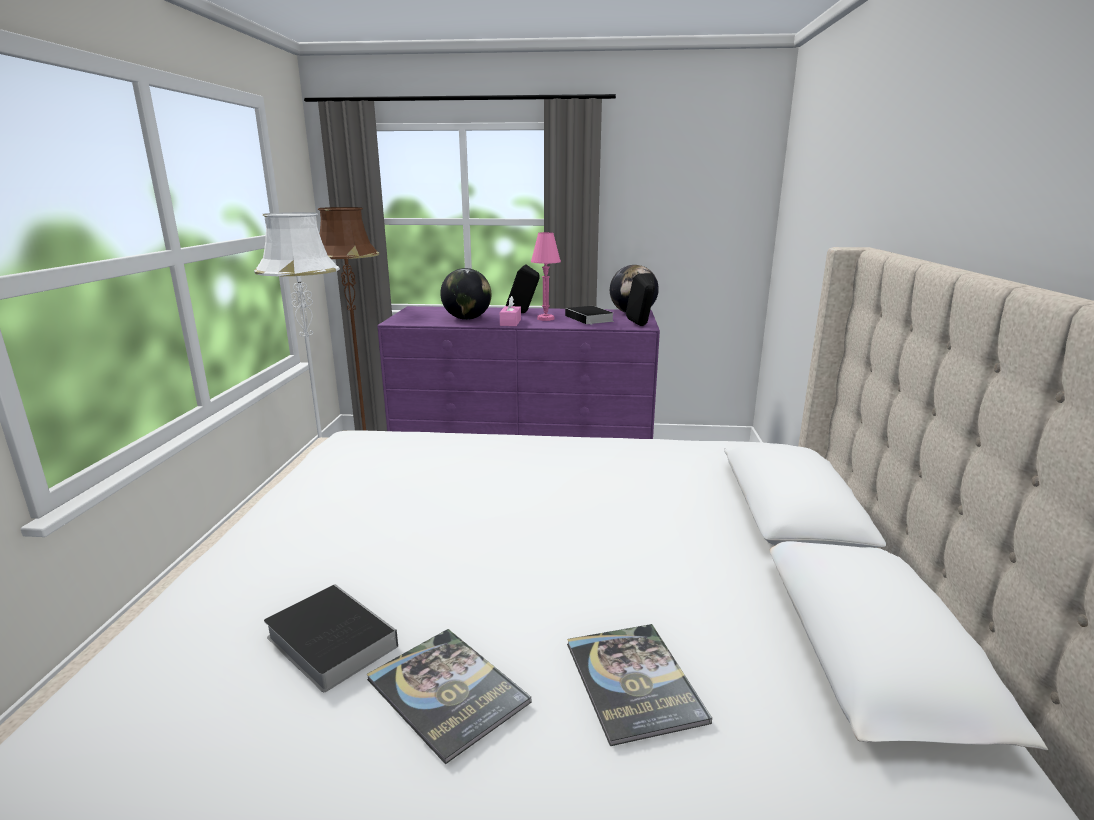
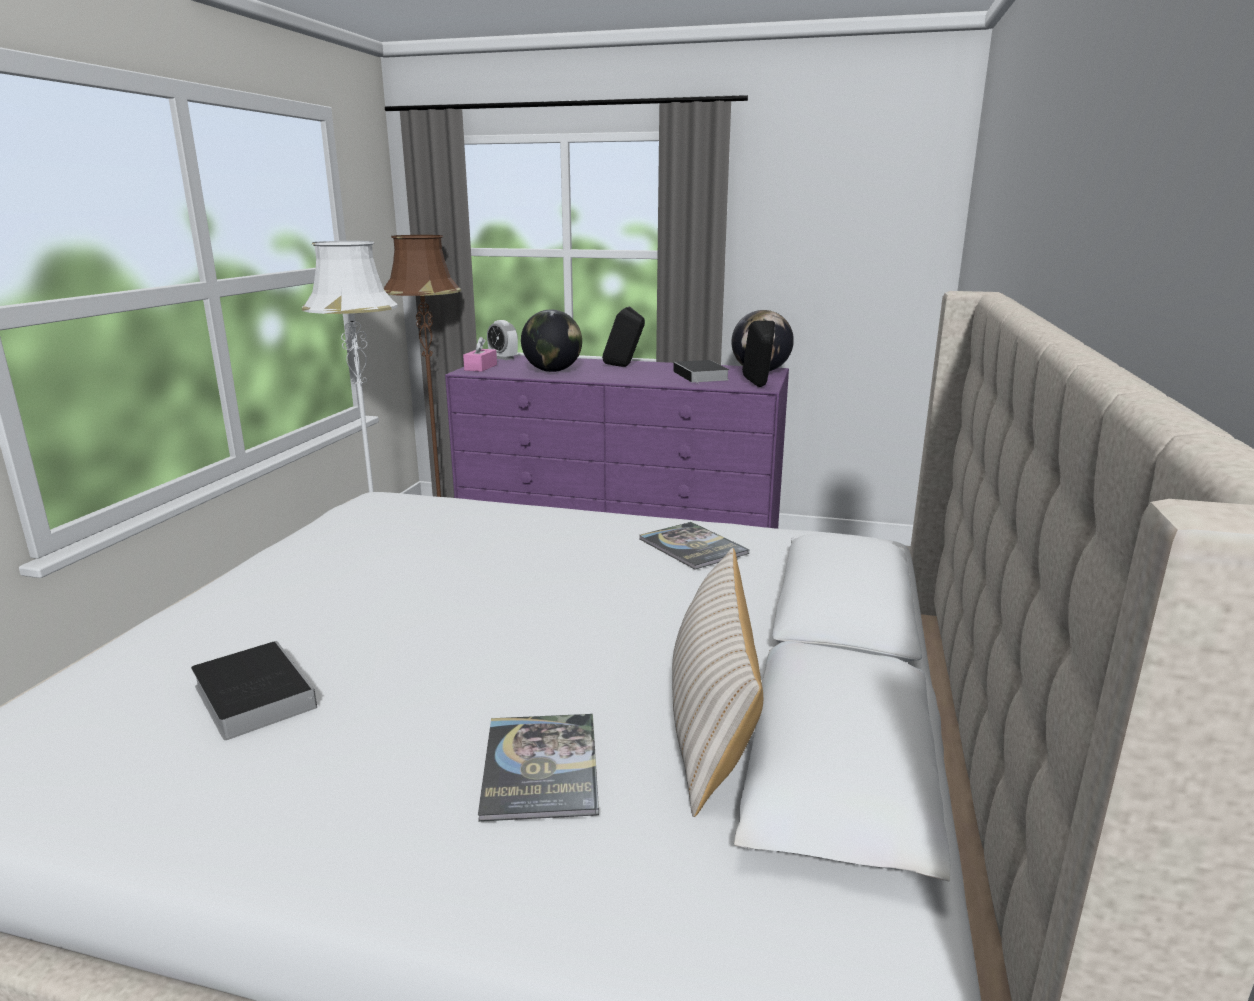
camera: 10 degrees right, 0 degrees up
book [367,629,531,765] -> book moved to [640,522,749,570]
pink tissue box [500,296,521,326] -> pink tissue box moved to [463,337,497,372]
pink table lamp [531,232,561,321] -> none
none -> alarm clock [487,320,518,360]
none -> beige pillow [672,548,763,817]

